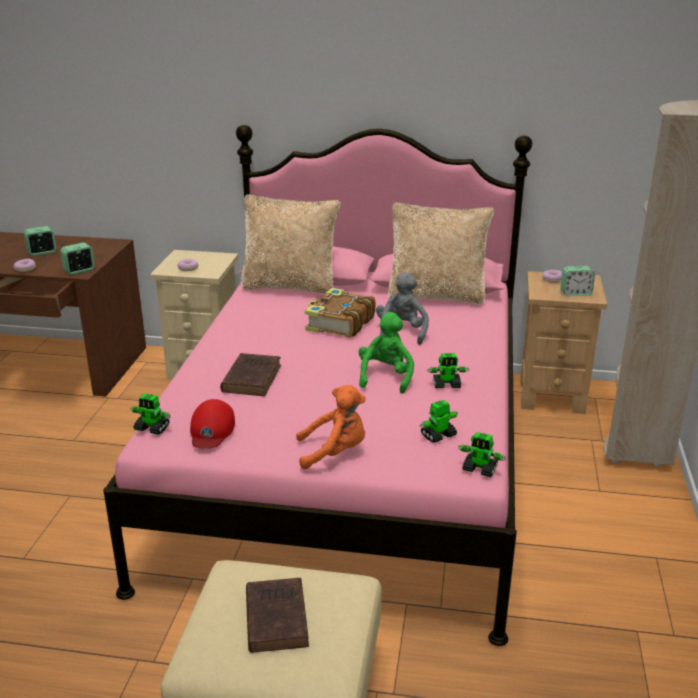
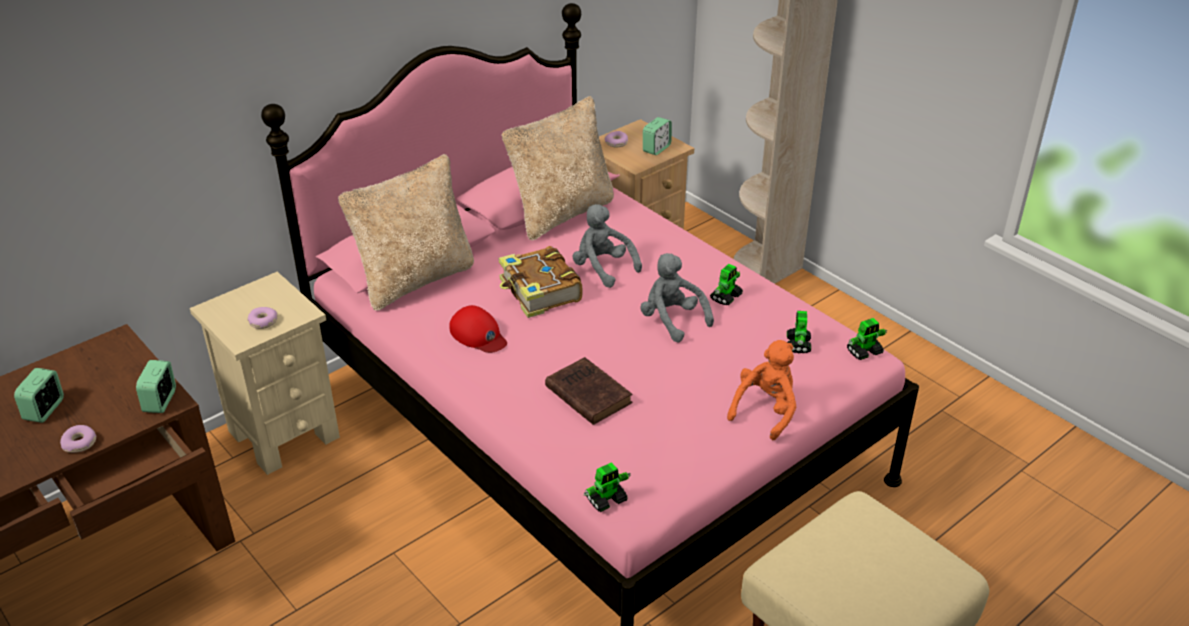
camera: 50 degrees left, 10 degrees up
red cap [190,399,235,449] -> red cap moved to [449,305,507,353]
brown book [246,578,309,653] -> none
green plush toy [359,312,414,394] -> grey plush toy [640,253,714,342]

